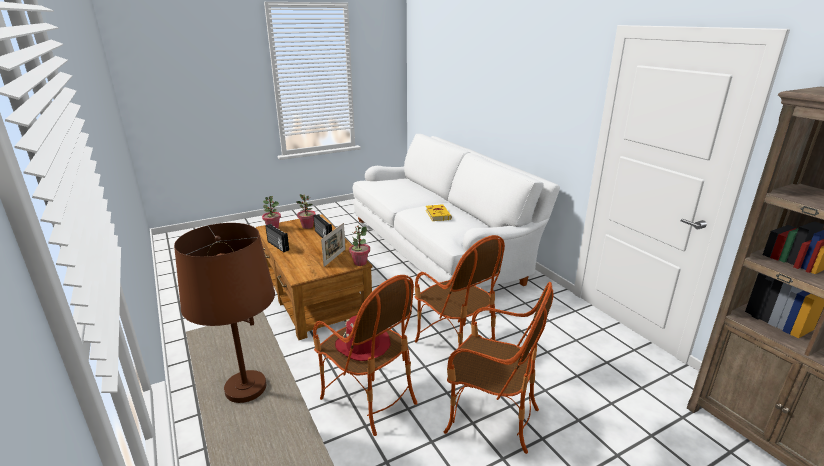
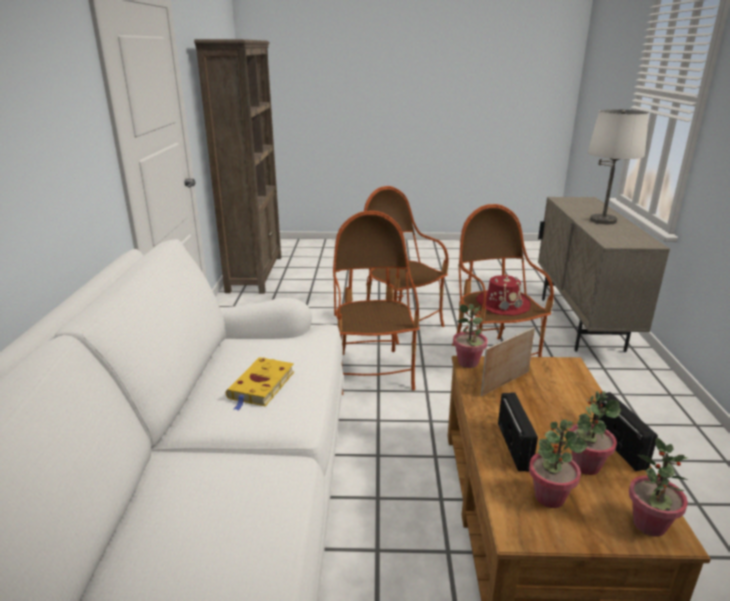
camera: 150 degrees left, 0 degrees up
brown table lamp [174,223,275,403] -> white table lamp [587,109,649,224]
none -> potted plant [569,391,621,475]

